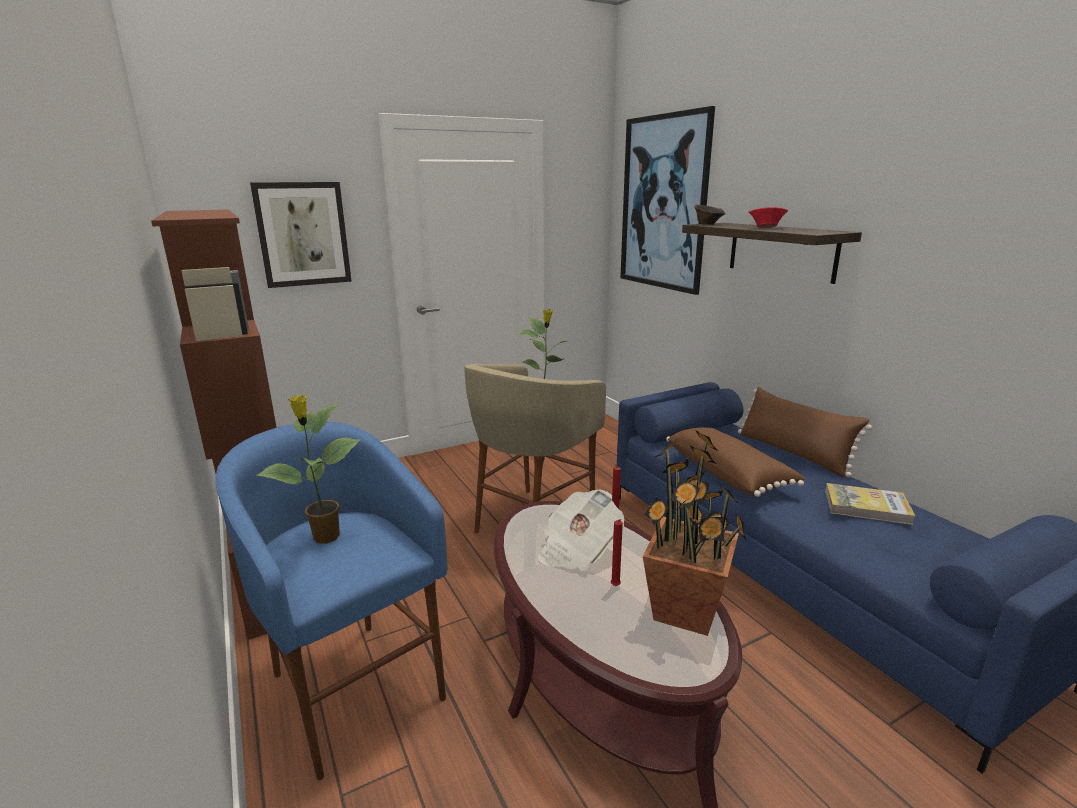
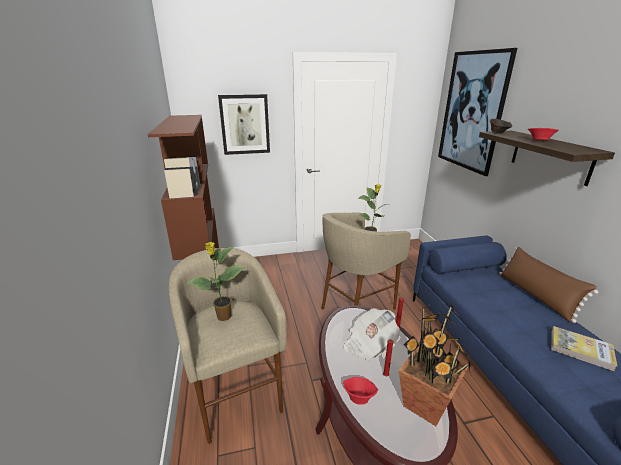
camera: 15 degrees right, 5 degrees up
blue stool [216,422,447,780] -> beige stool [169,248,287,444]
brown pillow [666,427,805,497] -> none
none -> red bowl [343,377,378,405]

